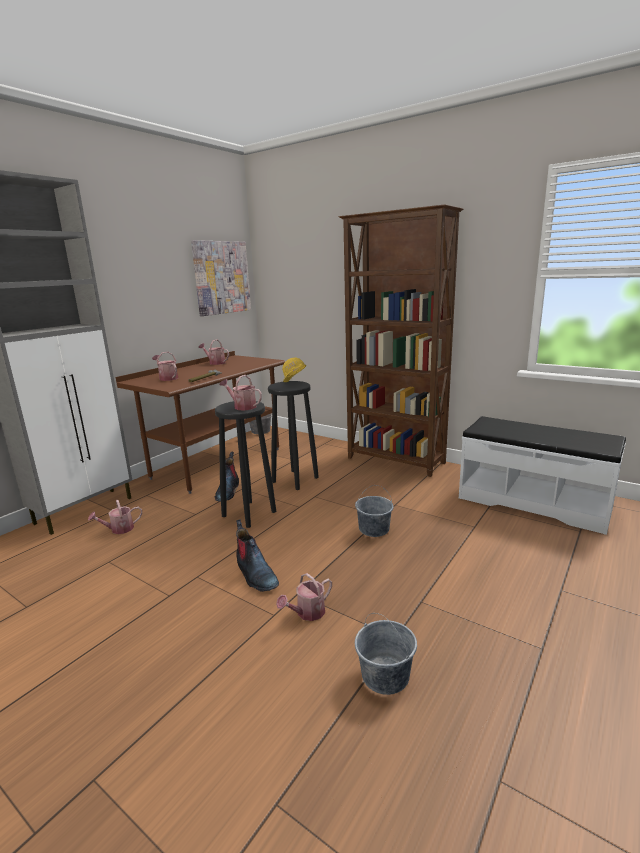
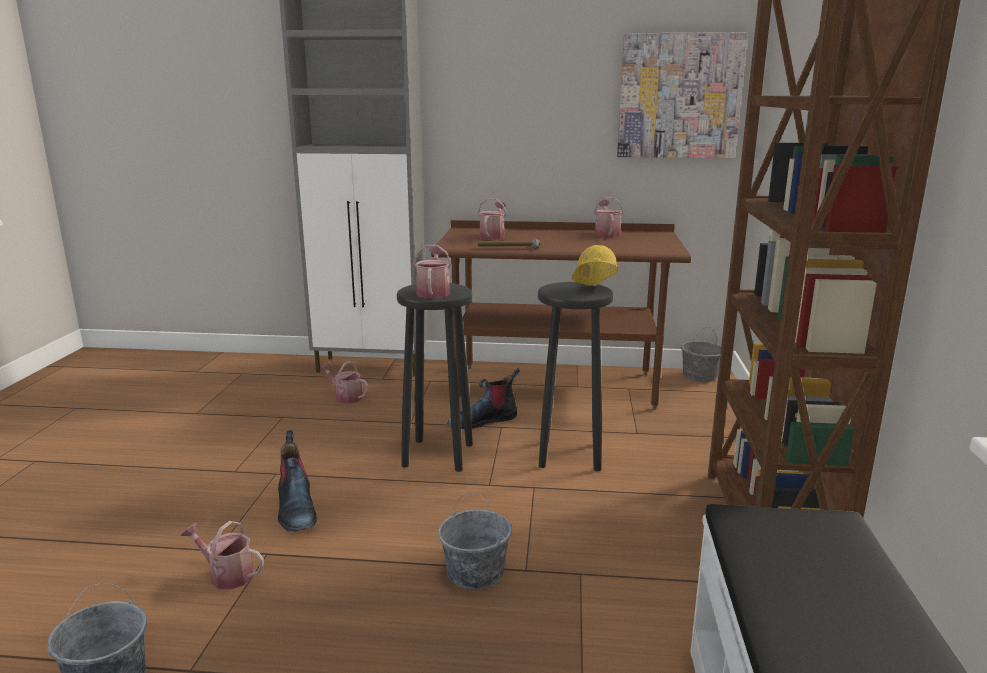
camera: 60 degrees right, 0 degrees up
boot [236,519,279,592] -> boot turned 45 degrees counterclockwise [278,430,317,531]

